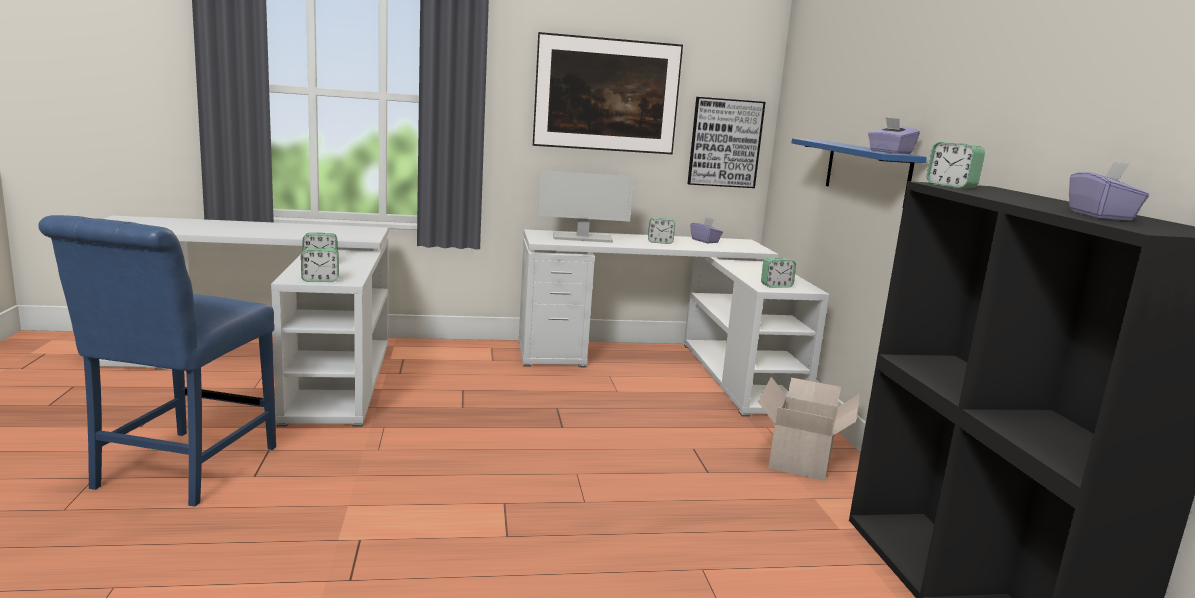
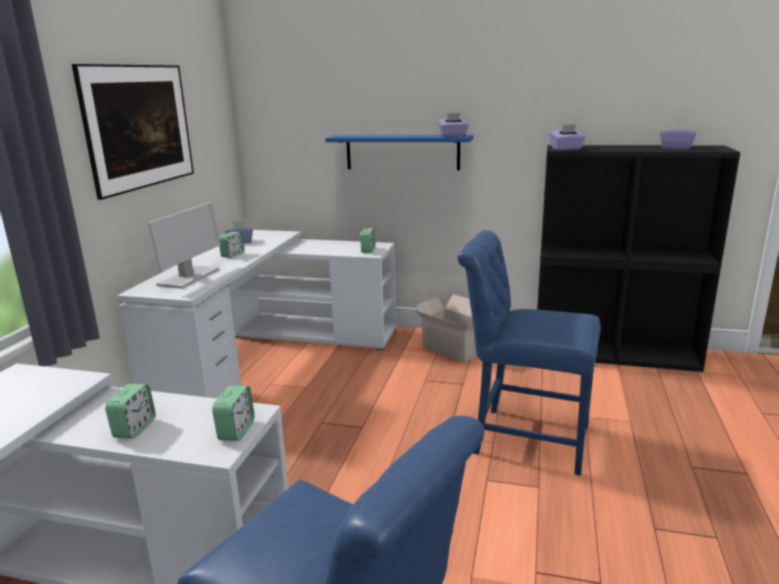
camera: 65 degrees left, 5 degrees up
picture [687,97,766,188] -> none
alarm clock [927,142,985,188] -> purple tissue box [550,125,586,150]
none -> blue chair [457,230,601,475]

